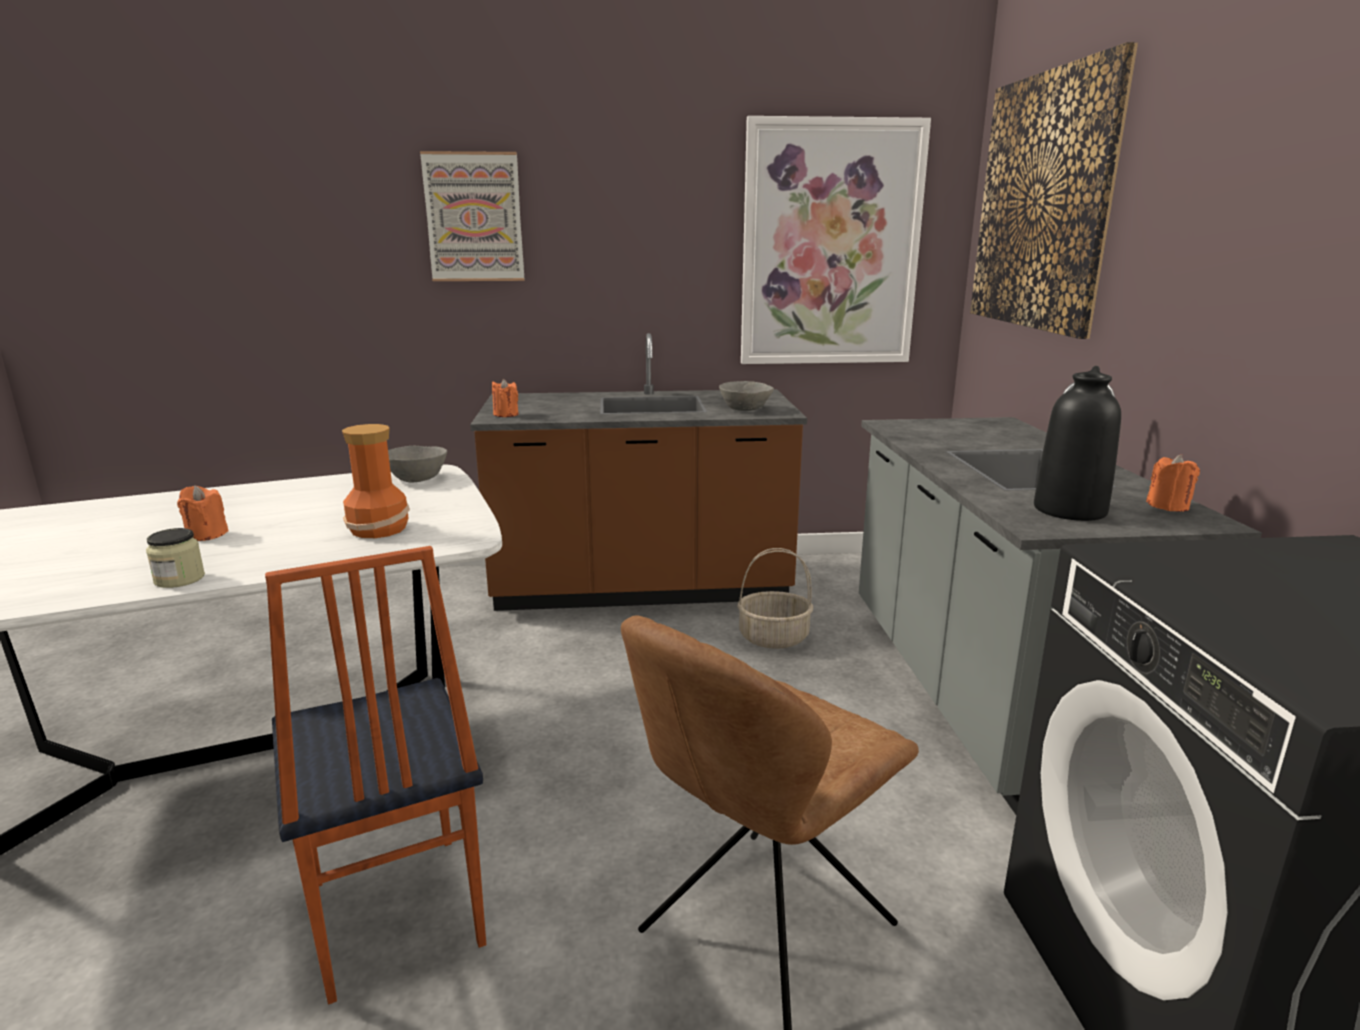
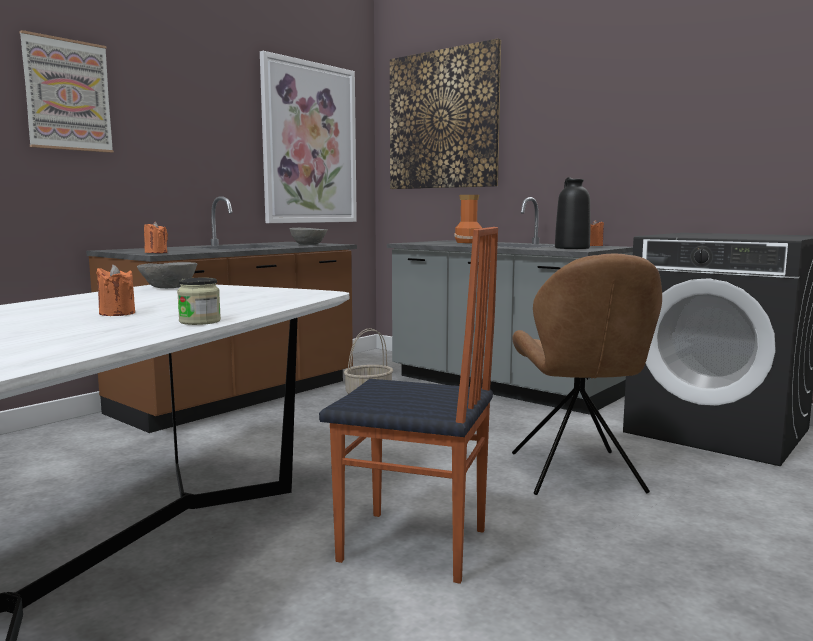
camera: 45 degrees left, 10 degrees down
vase [342,424,410,538] -> vase moved to [454,195,482,243]

